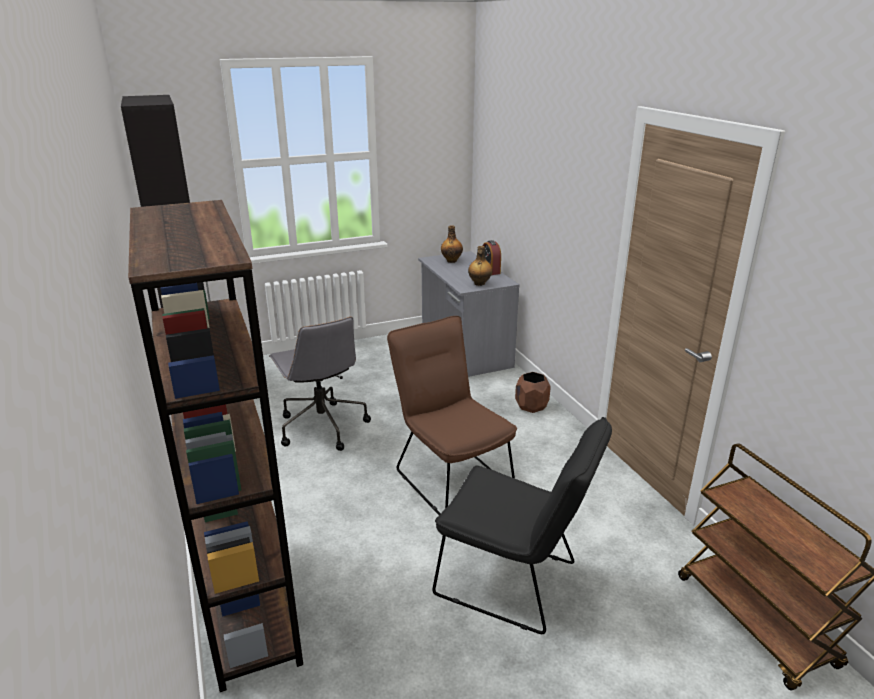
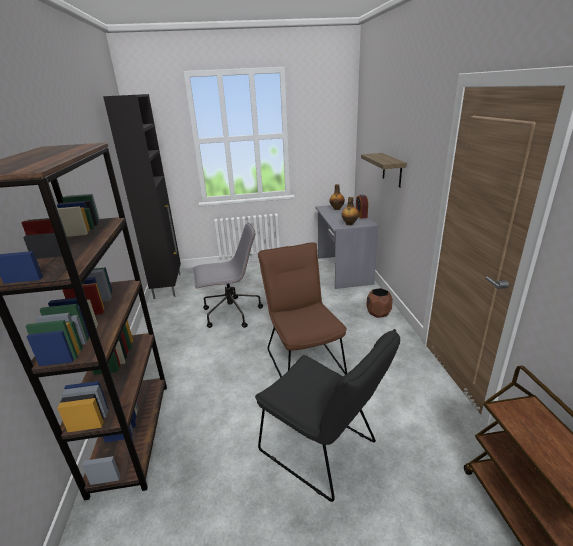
camera: 15 degrees right, 0 degrees up
grey office chair [269,317,371,451] -> grey office chair turned 90 degrees counterclockwise [193,223,263,328]
none -> shelf [361,153,407,188]

